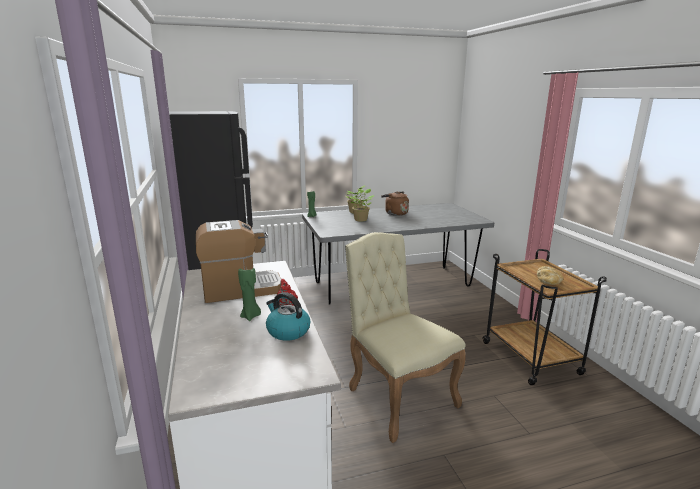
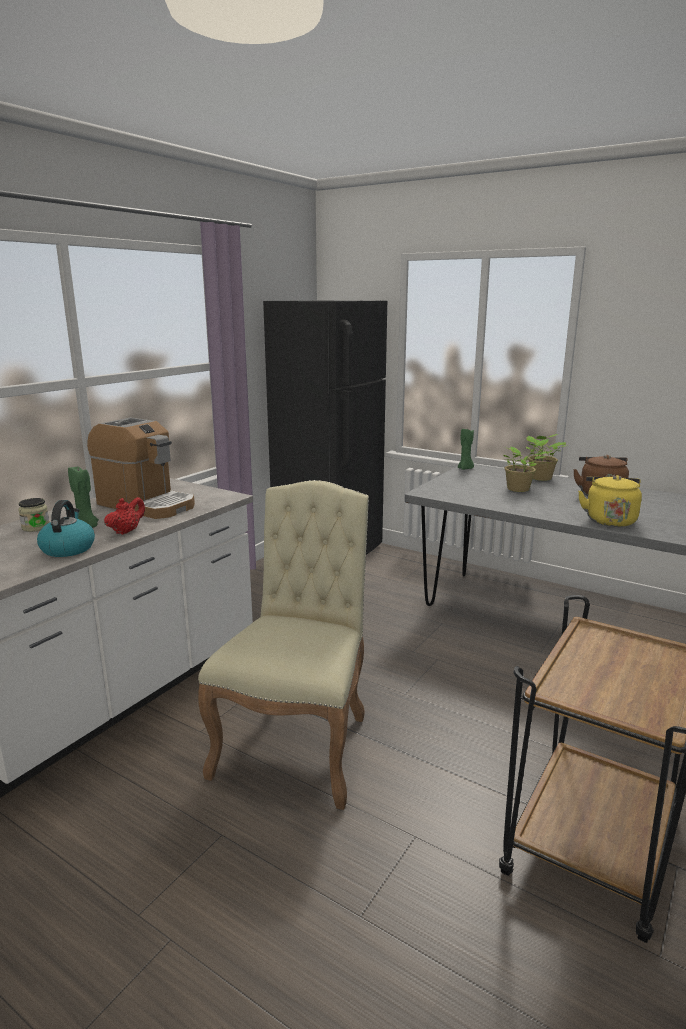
camera: 50 degrees right, 0 degrees up
bread [537,266,564,285] -> none
none -> jar [18,498,49,532]
none -> yellow kettle [578,475,642,527]

